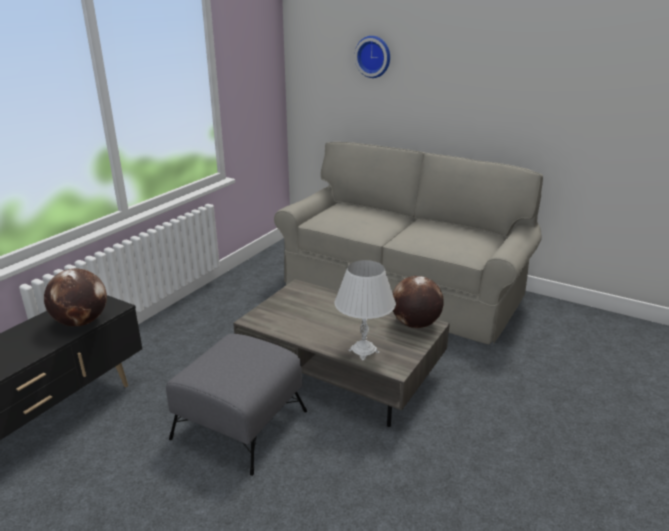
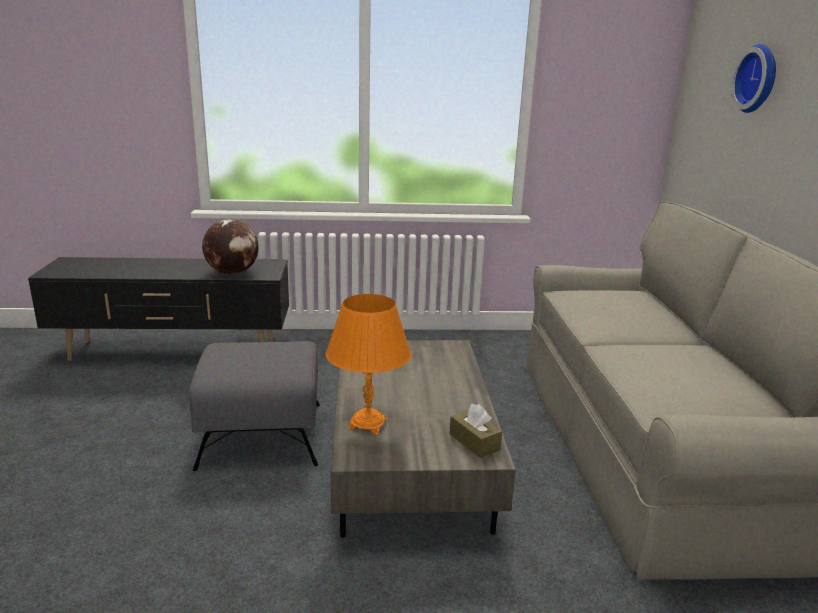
camera: 55 degrees right, 5 degrees down
white table lamp [335,260,396,361] -> orange table lamp [326,294,411,435]
globe [393,276,443,328] -> brown tissue box [449,404,502,458]

